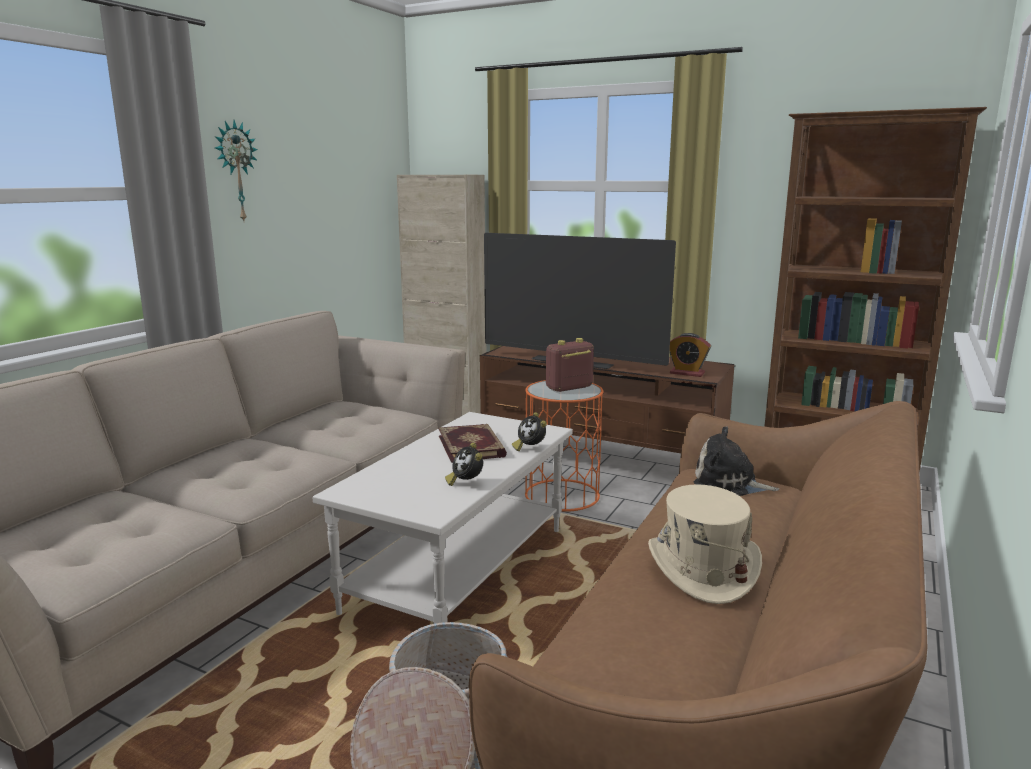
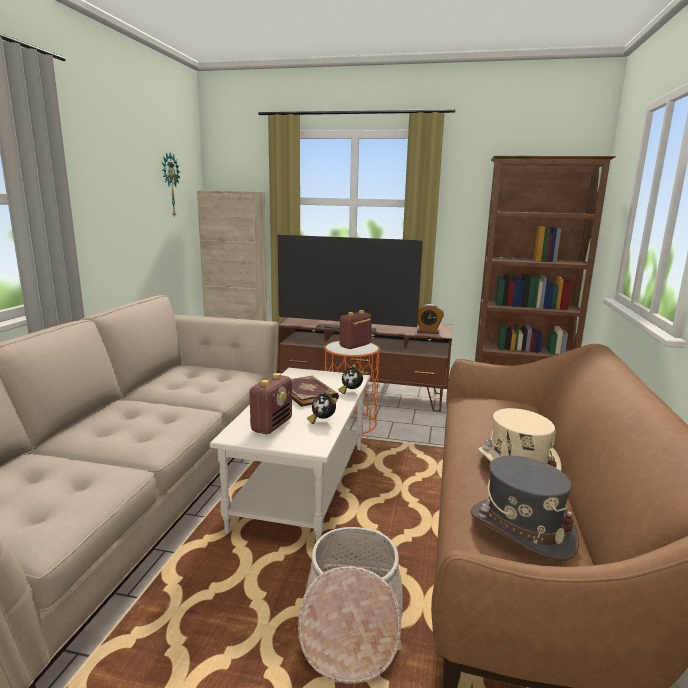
camera: 15 degrees left, 0 degrees up
wall clock [214,120,258,221] -> wall clock moved to [162,152,180,218]
plush toy [694,427,779,496] -> none
none -> radio [249,373,292,434]
none -> grey hat [470,456,579,561]

